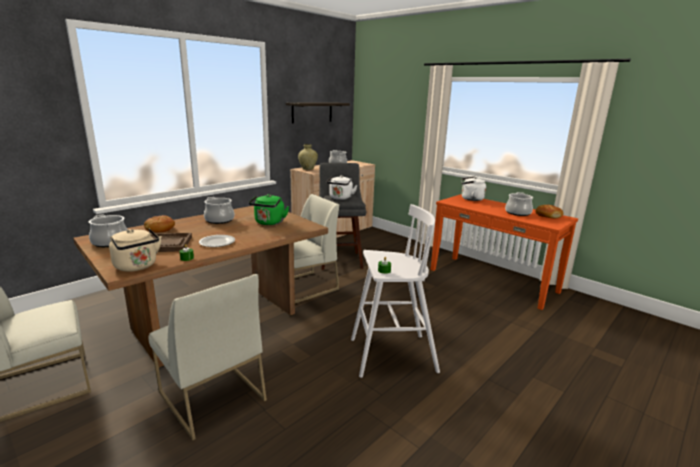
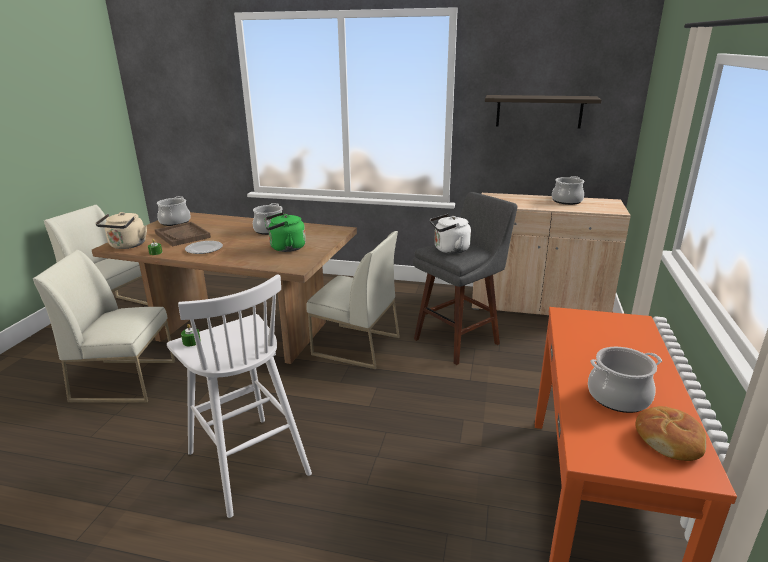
camera: 60 degrees right, 5 degrees up
bread [144,215,175,232] -> none
white chair [149,274,267,440] -> white chair turned 75 degrees clockwise [33,250,175,403]
beige vase [298,144,318,170] -> none
white kettle [461,176,486,201] -> none

